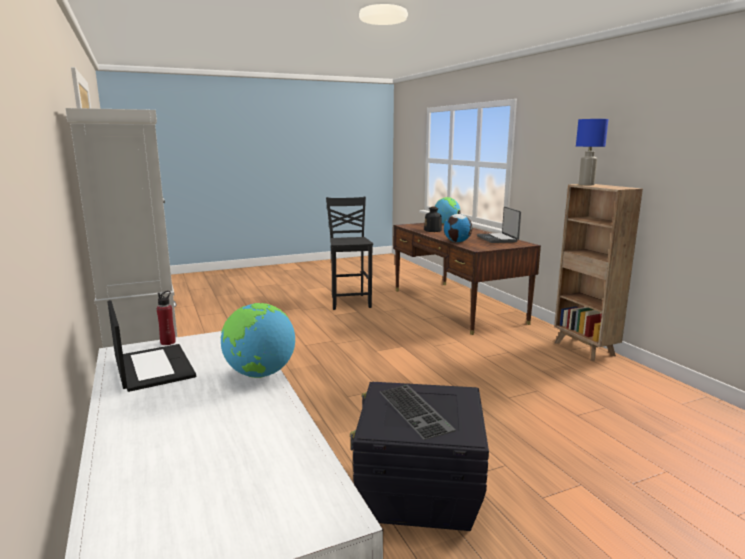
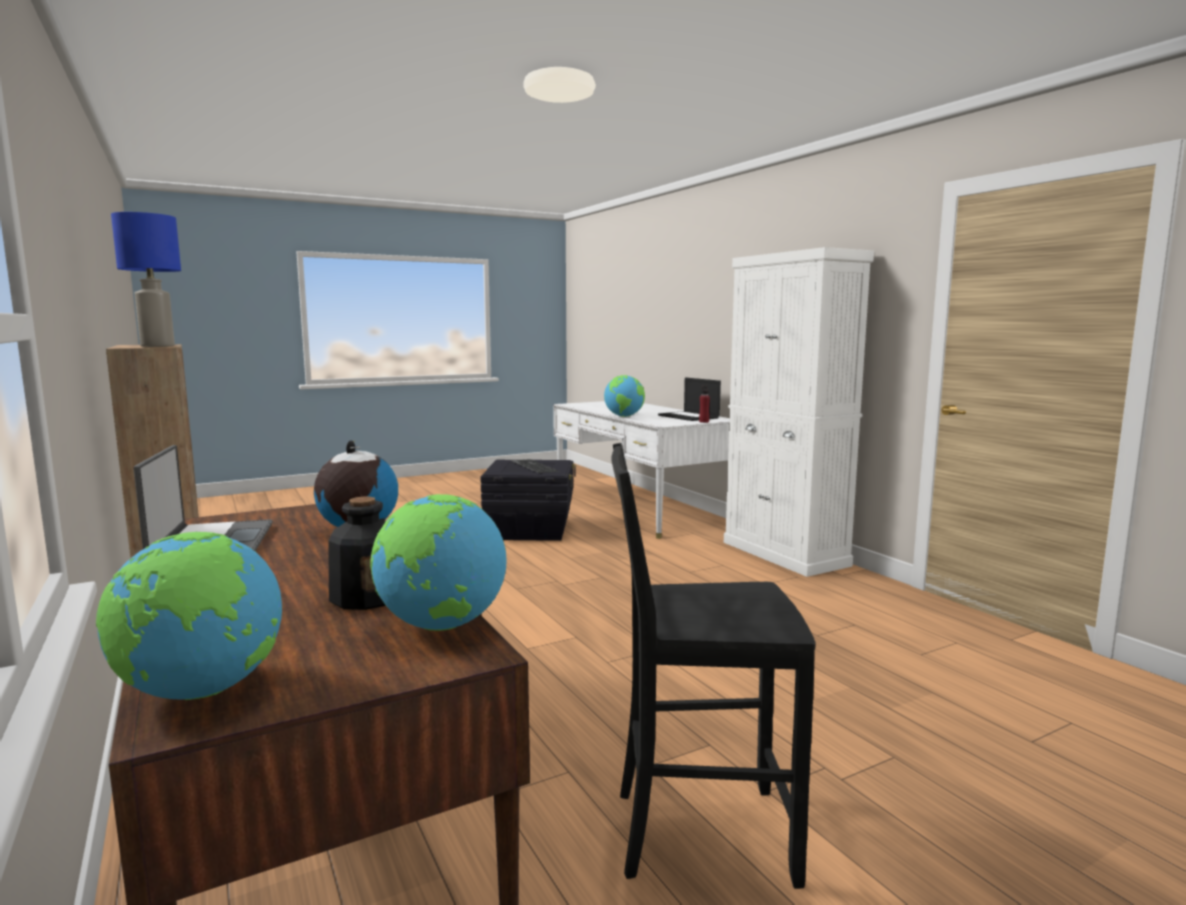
camera: 175 degrees right, 5 degrees down
black chair [326,197,373,310] -> black chair turned 105 degrees clockwise [612,443,815,889]
none -> globe [370,494,507,631]

